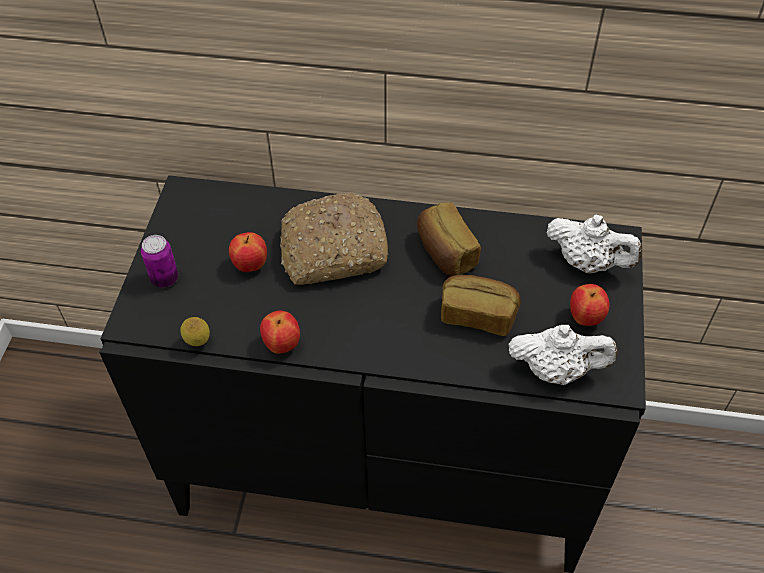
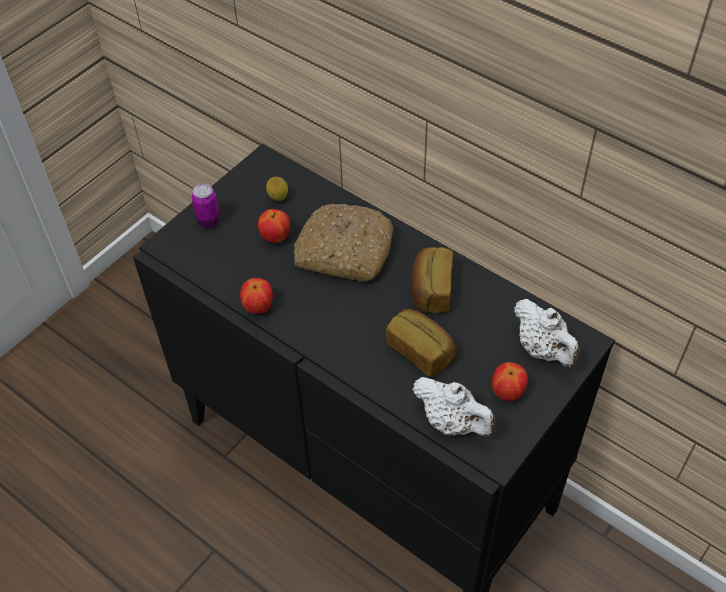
camera: 30 degrees right, 0 degrees up
lemon [181,317,210,346] -> lemon moved to [266,177,288,201]

